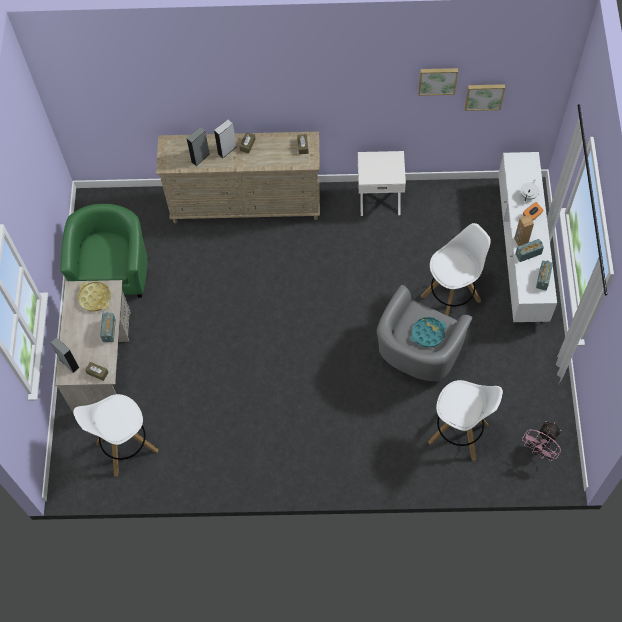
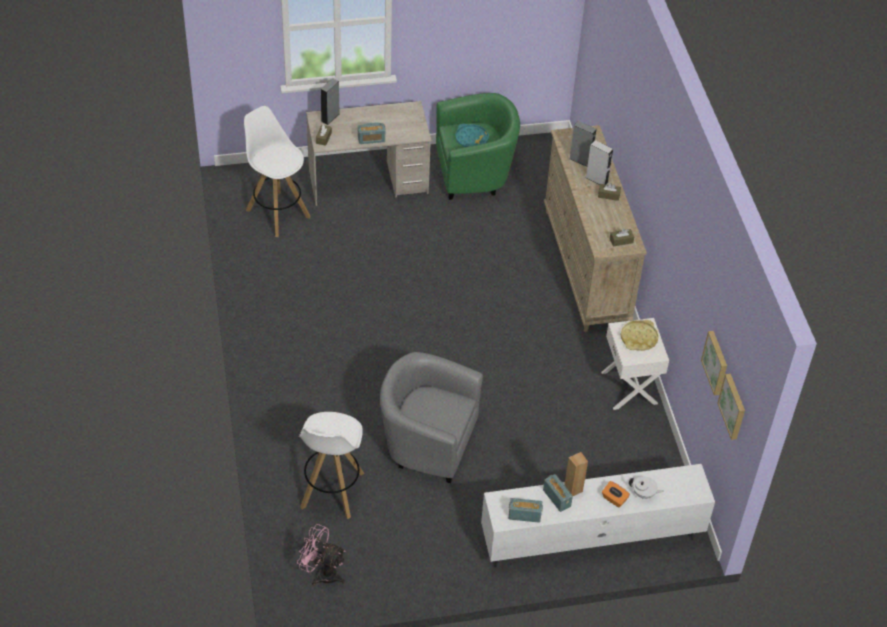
camera: 75 degrees right, 15 degrees down
yellow tray [78,281,111,312] -> yellow tray moved to [620,320,659,351]
turquoise tray [410,317,446,347] -> turquoise tray moved to [455,124,489,147]
picture [418,68,458,96] -> picture moved to [717,374,745,440]
white stool [421,223,491,316] -> none

